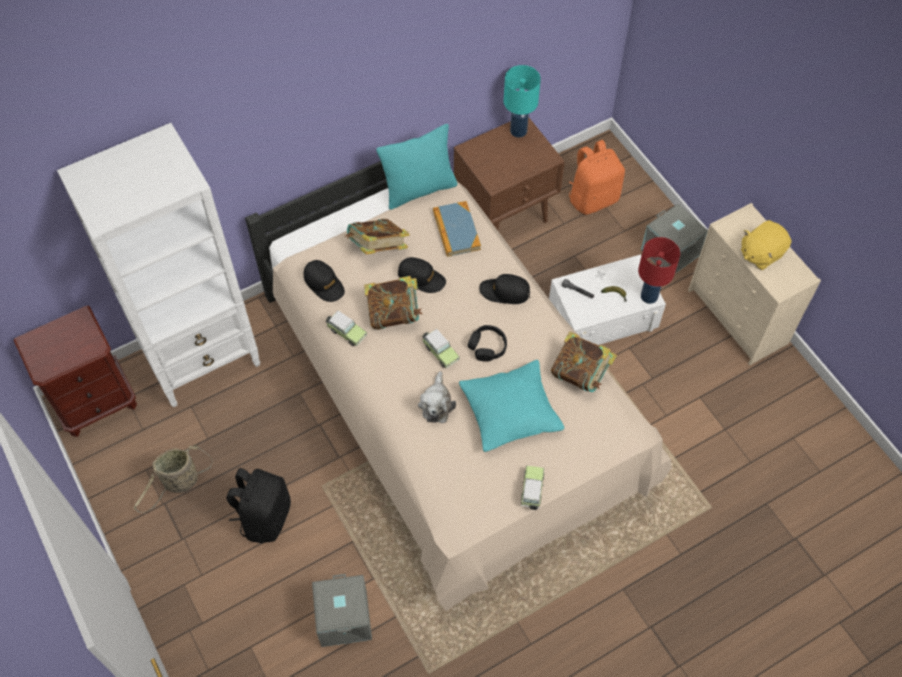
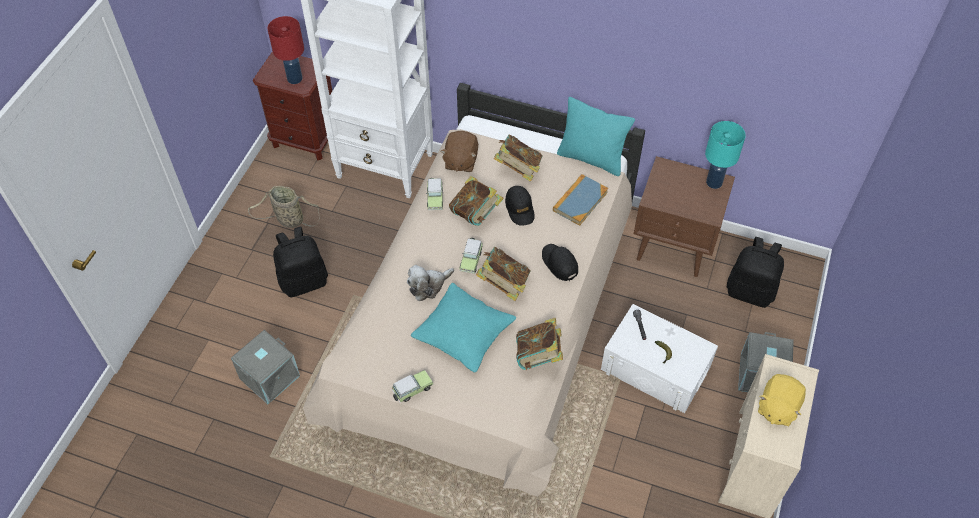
camera: 50 degrees right, 5 degrees down
black cap [304,260,345,302] -> brown plush toy [440,131,478,172]
black headphones [468,325,507,361] -> book [476,247,531,301]
orange backpack [569,140,625,215] -> black backpack [727,237,784,308]
red table lamp [638,237,680,304] -> red table lamp moved to [268,16,304,84]
yellow plush toy [740,220,791,270] -> yellow plush toy turned 75 degrees counterclockwise [758,374,806,426]

